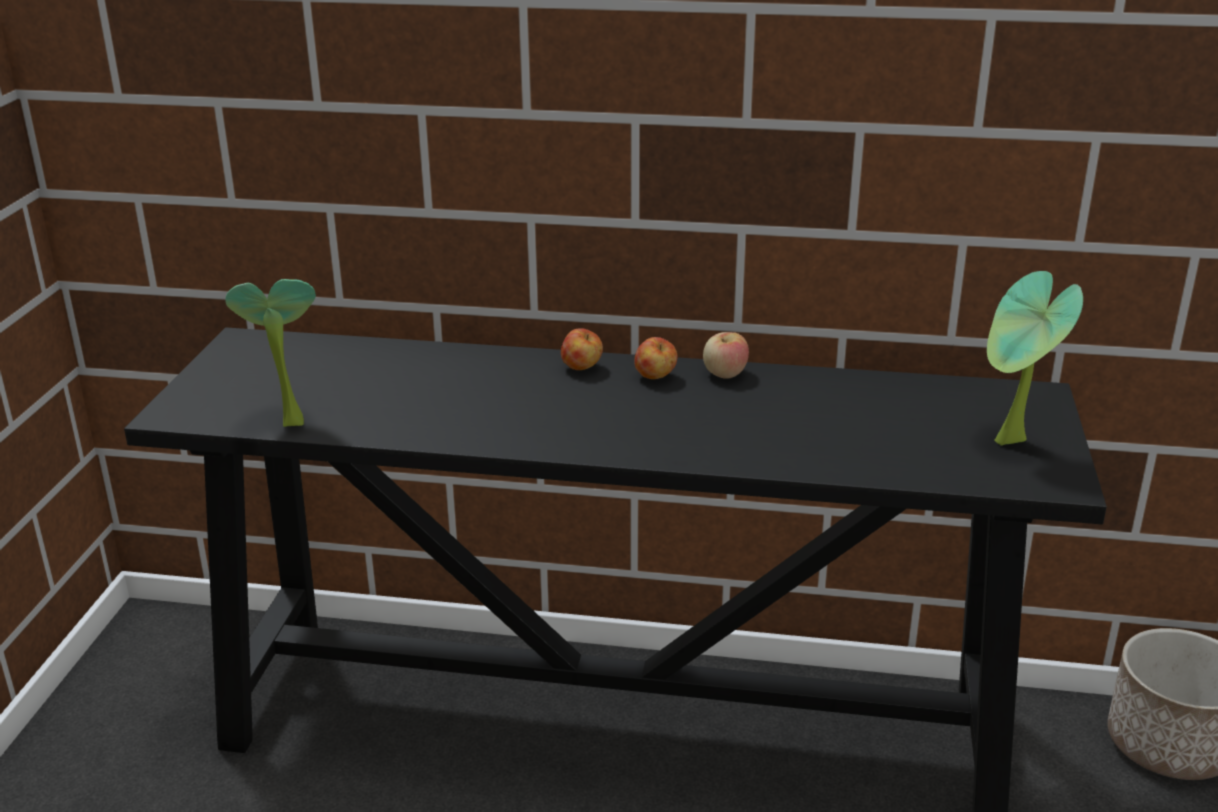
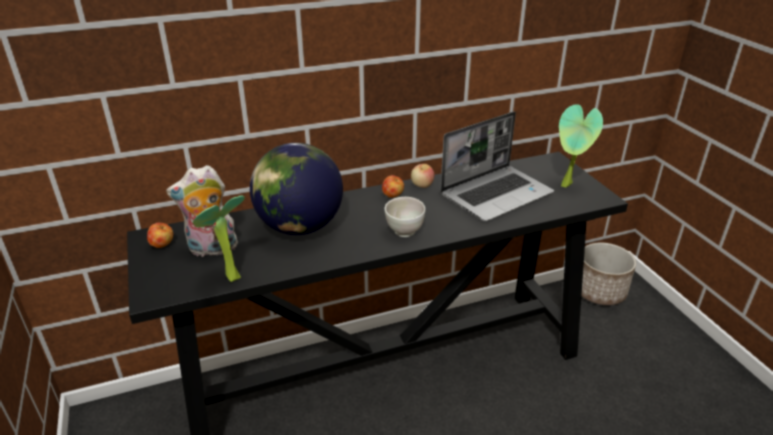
camera: 30 degrees left, 5 degrees up
apple [561,328,603,370] -> apple moved to [147,223,173,248]
none -> plush toy [166,165,239,257]
none -> globe [250,143,343,235]
none -> white bowl [385,197,425,237]
none -> laptop [440,111,554,221]

